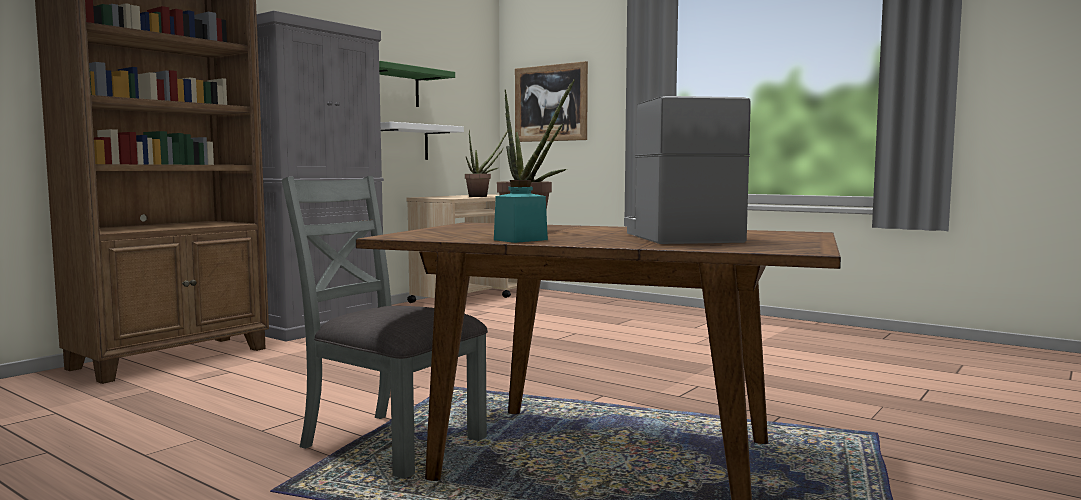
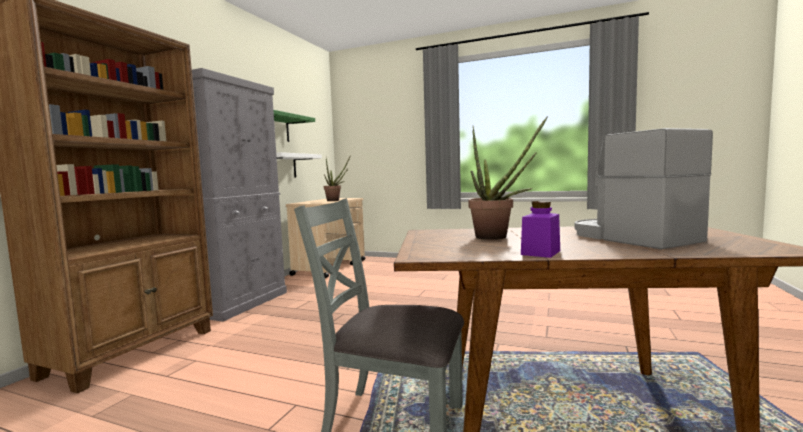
camera: 15 degrees left, 0 degrees up
turquoise jar [494,180,548,243] -> purple jar [521,201,560,258]
picture [515,61,588,142] -> none

